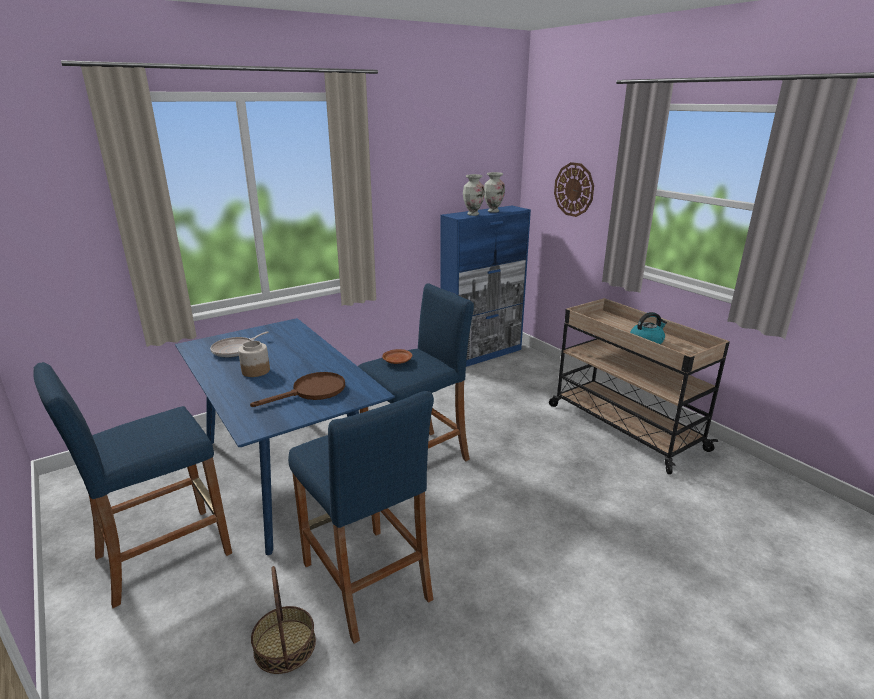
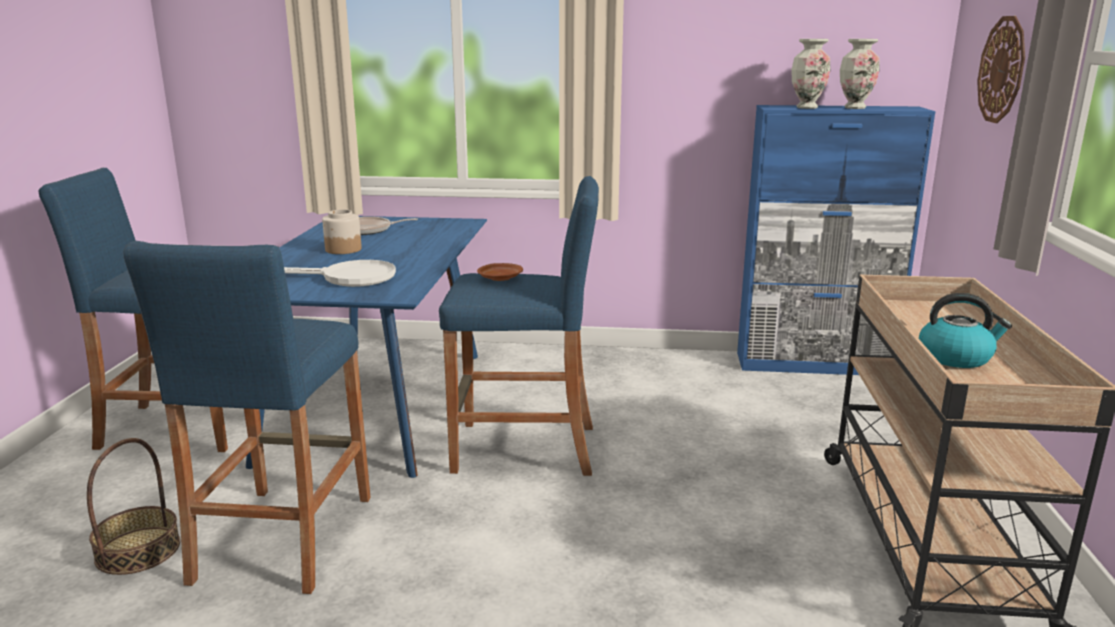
camera: 40 degrees right, 5 degrees down
brown frying pan [250,372,345,407] -> white frying pan [284,260,396,287]

